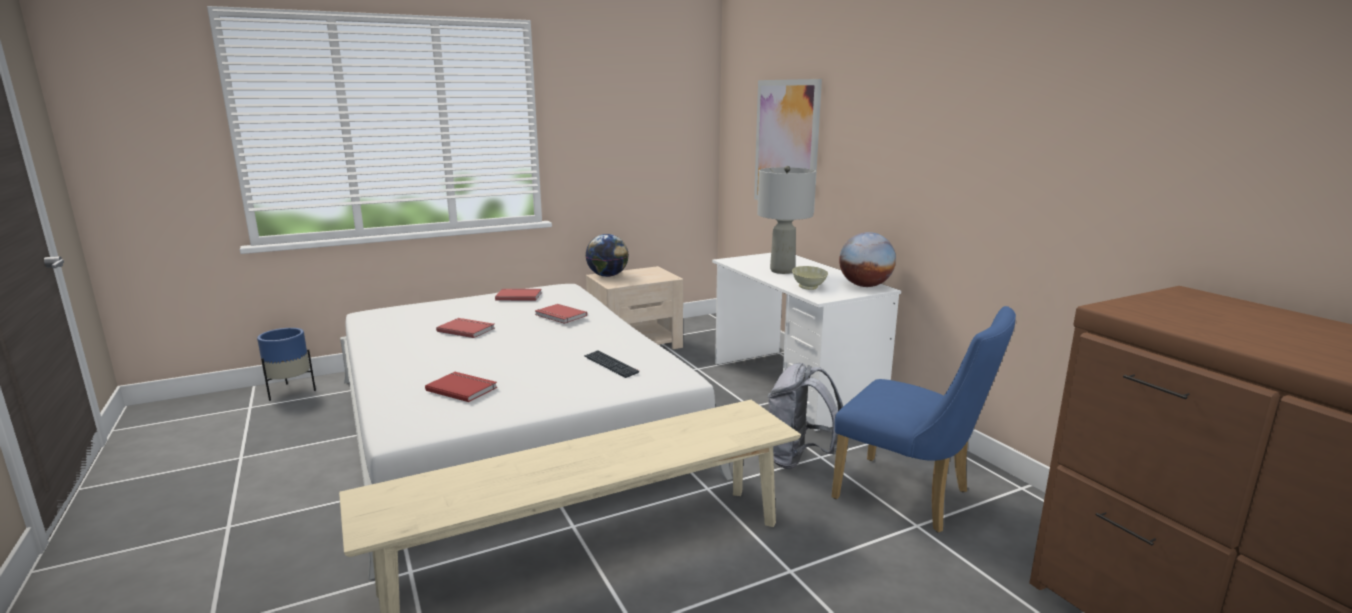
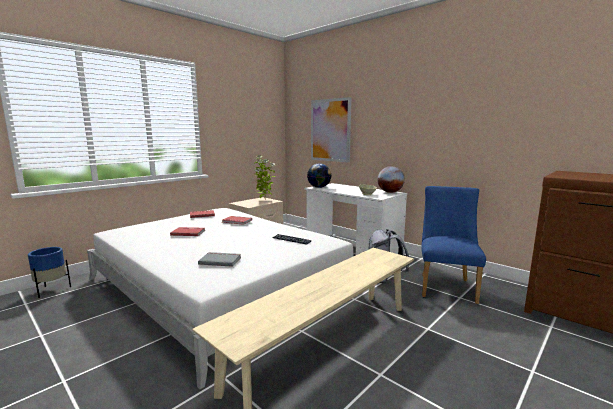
camera: 20 degrees left, 5 degrees down
red book [425,372,497,402] -> grey book [198,252,241,267]
globe [585,234,629,277] -> globe moved to [307,163,332,188]
grey table lamp [757,166,816,274] -> none
blue chair [831,306,1016,533] -> blue chair turned 90 degrees counterclockwise [421,186,486,304]
none -> potted plant [254,155,276,198]

